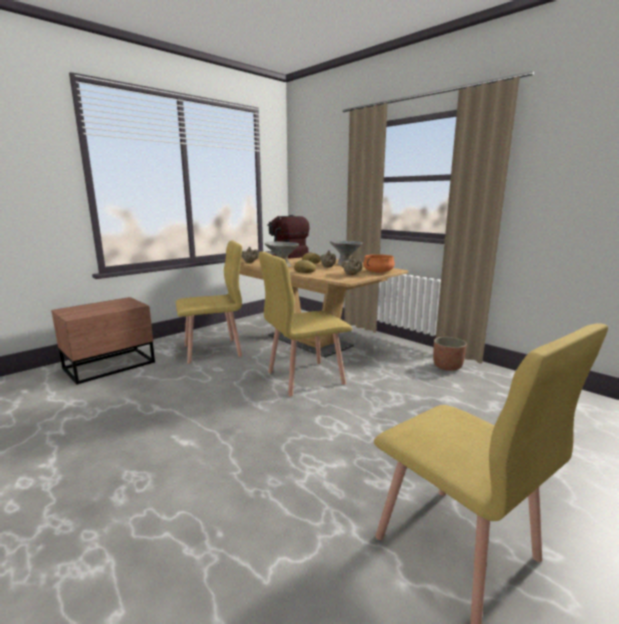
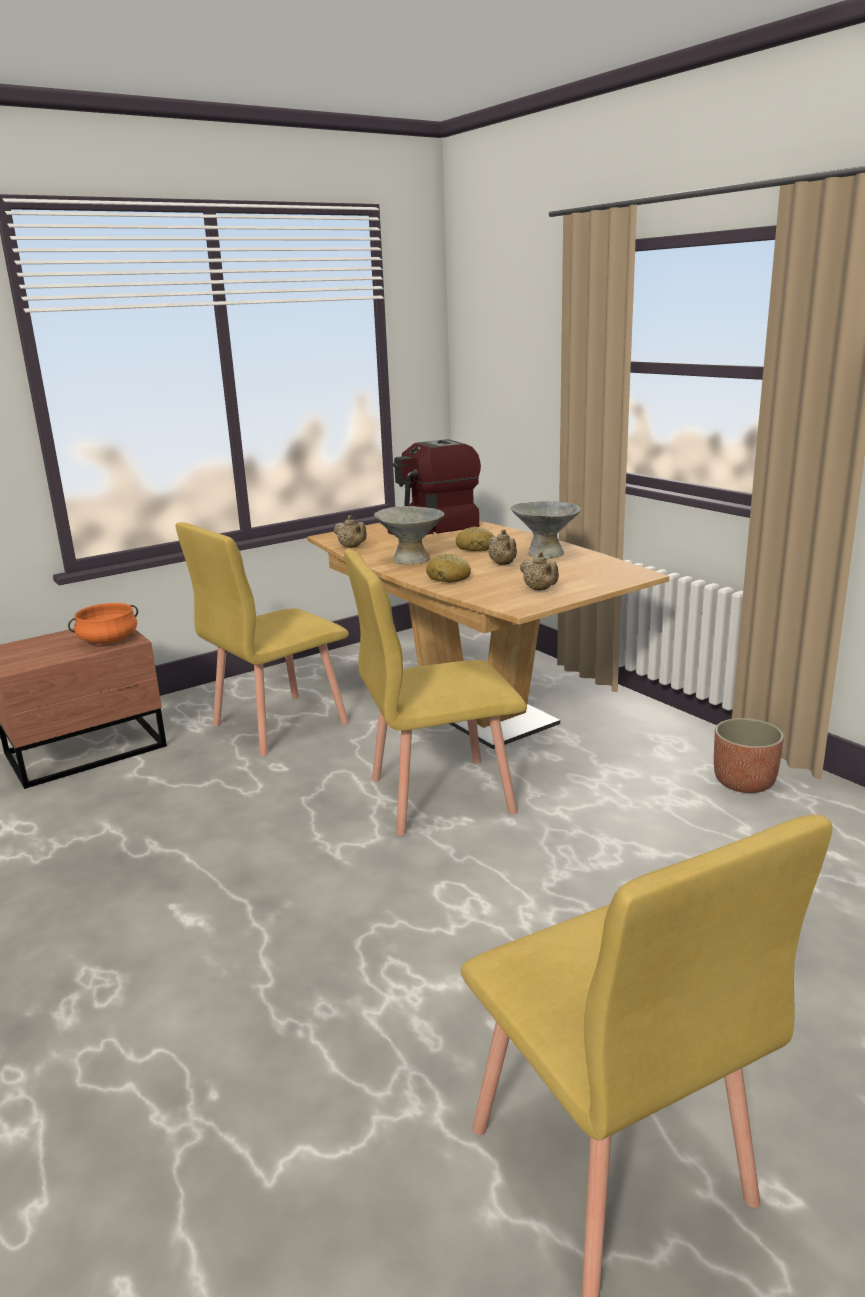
camera: 10 degrees right, 5 degrees up
yellow chair [176,240,242,364] -> yellow chair turned 150 degrees clockwise [176,522,349,756]
orange cooking pot [363,254,395,273] -> orange cooking pot moved to [68,603,138,644]

